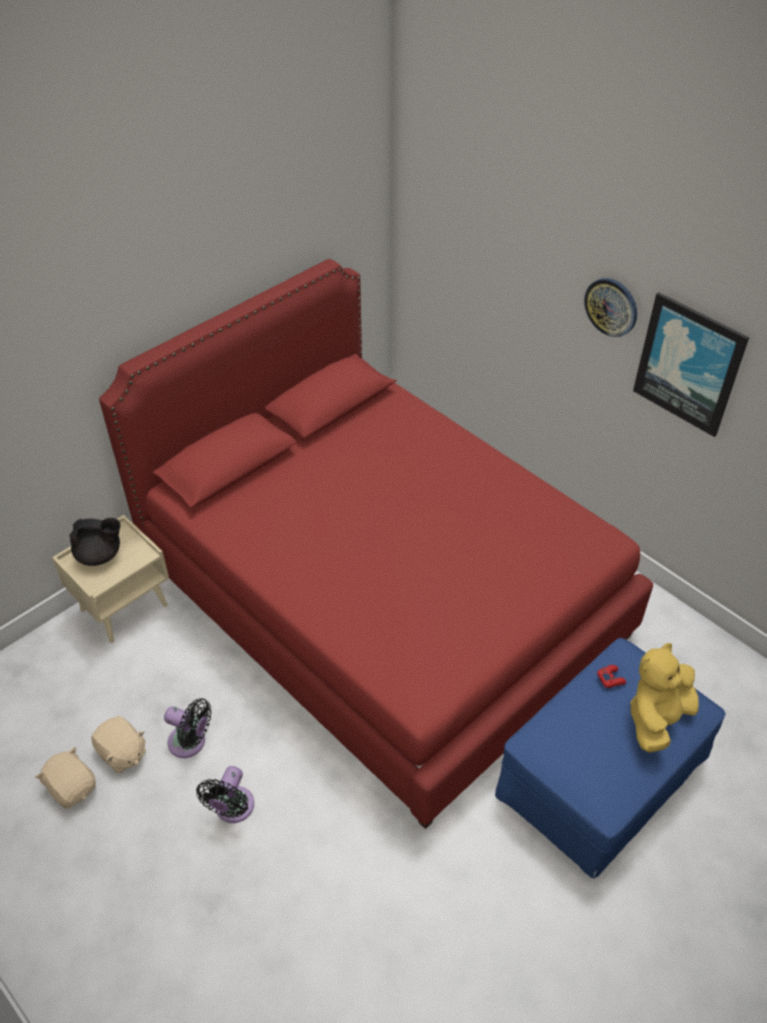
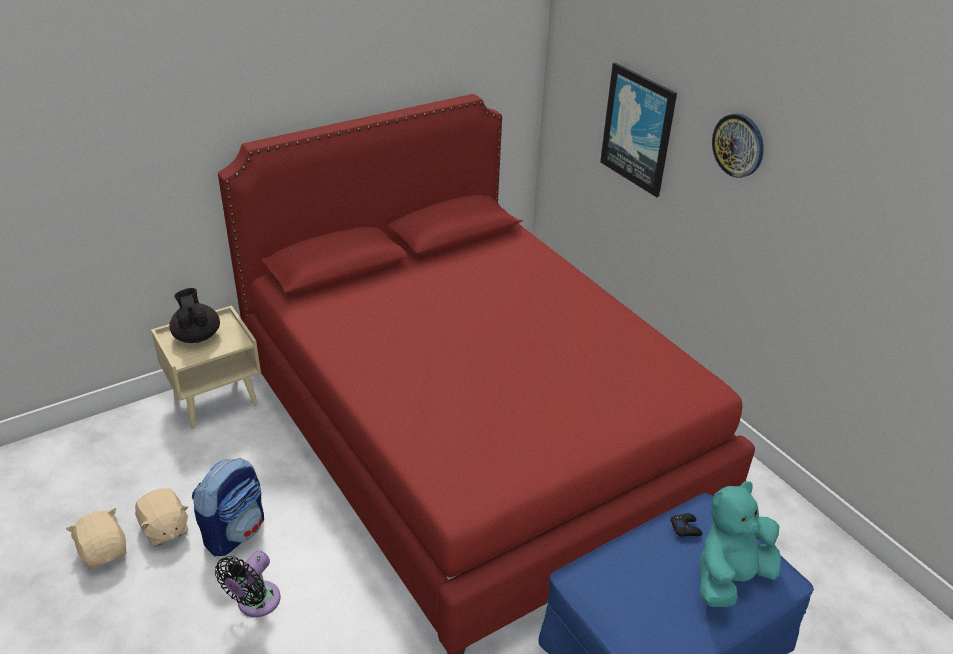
camera: 10 degrees right, 10 degrees down
black teapot [69,518,121,566] -> black teapot turned 120 degrees counterclockwise [169,288,220,343]
black fan [164,698,212,758] -> backpack [192,458,264,556]
red game controller [597,665,626,688] -> black game controller [670,513,702,537]
yellow plush toy [630,643,699,753] -> turquoise plush toy [699,481,781,607]
picture [633,292,749,437] -> picture moved to [600,63,677,197]

